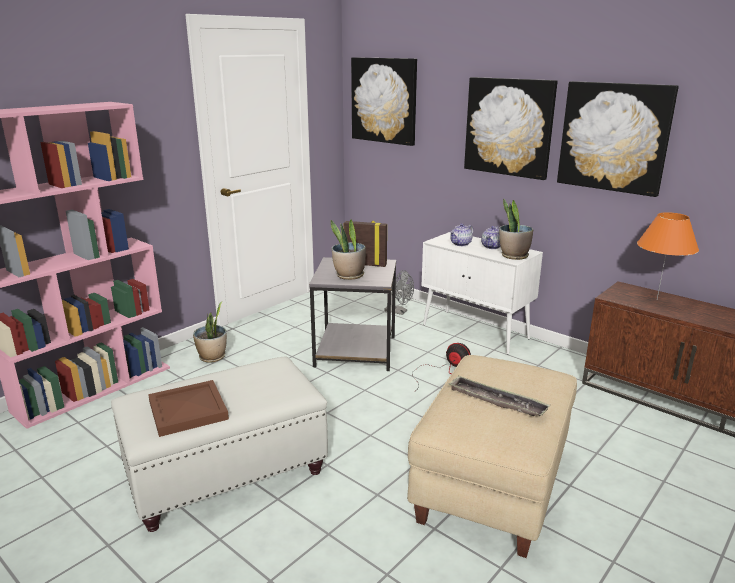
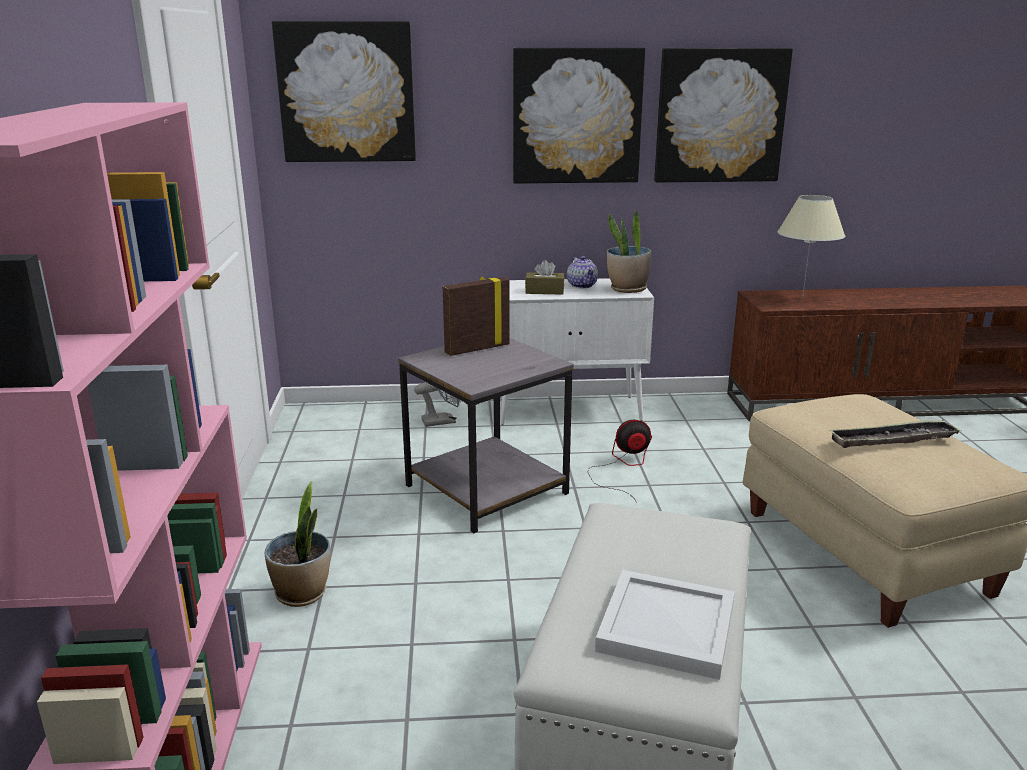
camera: 45 degrees left, 0 degrees up
brown tray [148,380,229,437] -> white tray [595,570,735,680]
potted plant [331,219,366,280] -> none
teapot [450,223,473,246] -> brown tissue box [525,260,565,295]
orange table lamp [637,212,699,299] -> beige table lamp [777,195,845,298]

